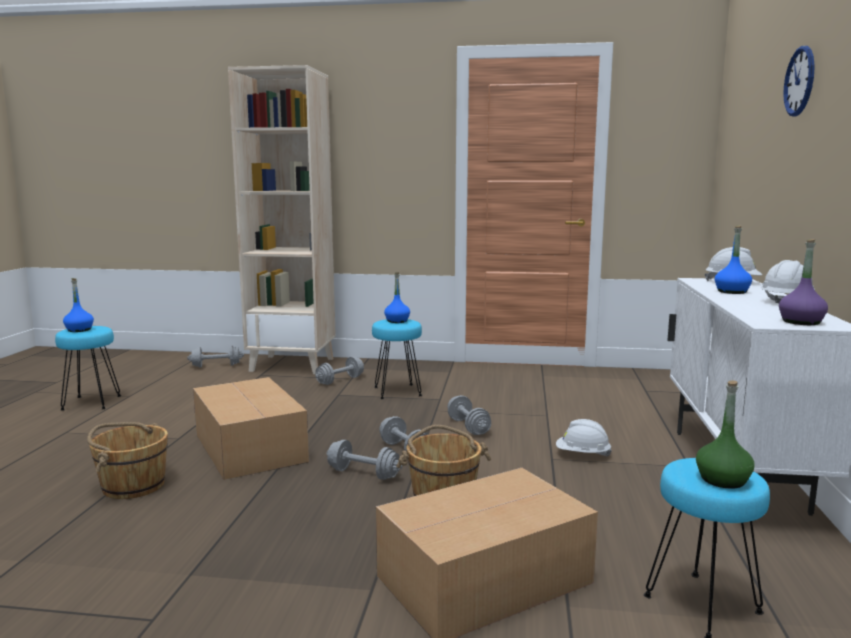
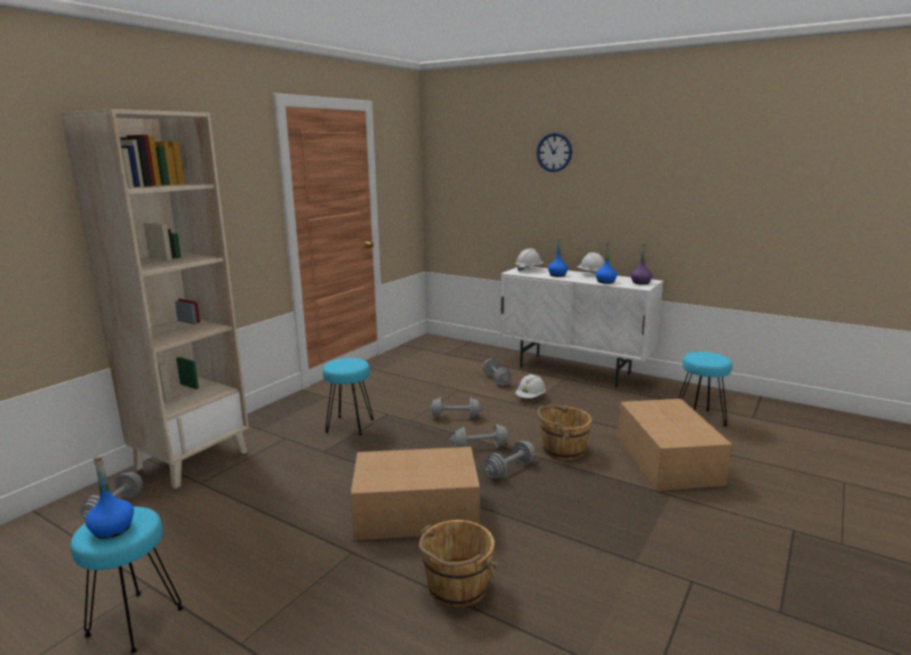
camera: 65 degrees left, 5 degrees up
grey dumbbell [315,357,364,385] -> grey dumbbell moved to [483,359,511,385]
blue bottle [384,272,410,323] -> blue bottle moved to [596,242,617,284]
green bottle [696,380,755,489] -> none

